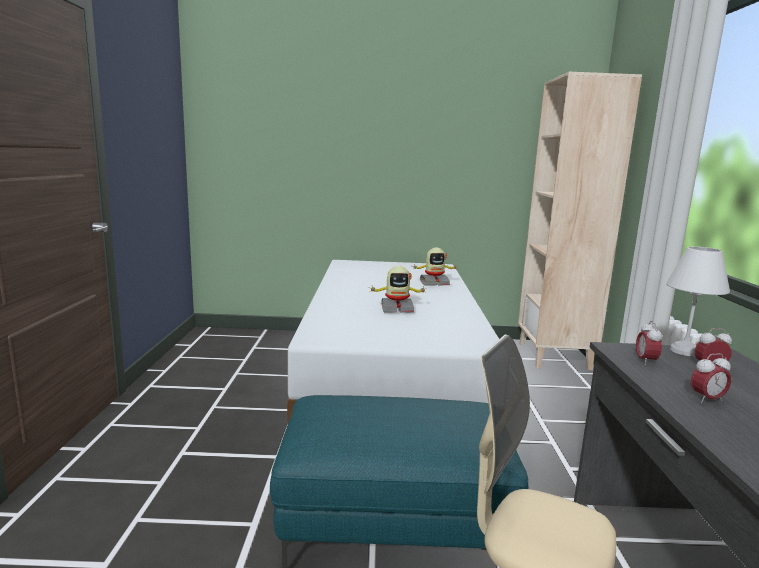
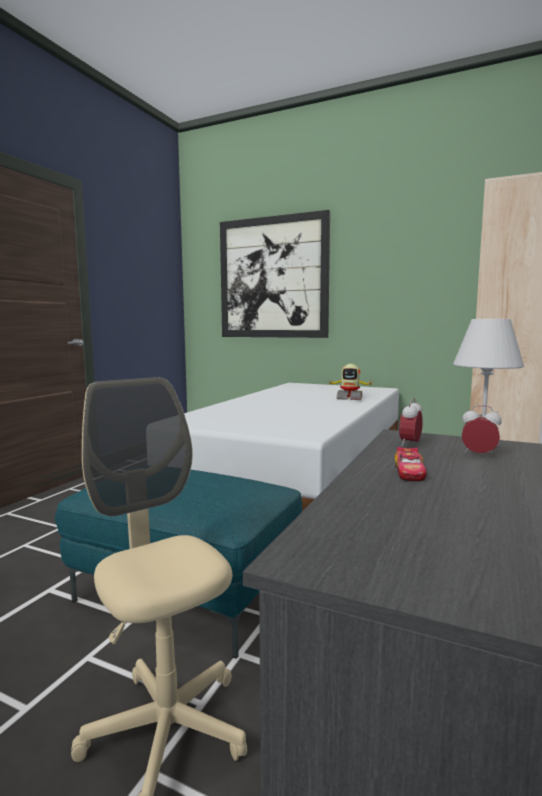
camera: 25 degrees right, 5 degrees down
toy robot [369,266,426,313] -> none
alarm clock [691,353,731,403] -> toy car [395,447,427,481]
none -> picture [220,210,330,338]

